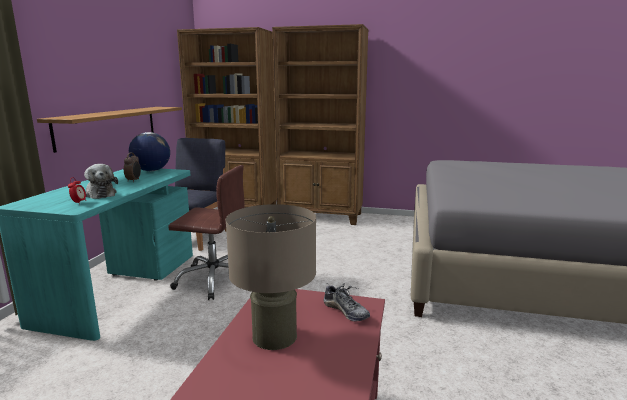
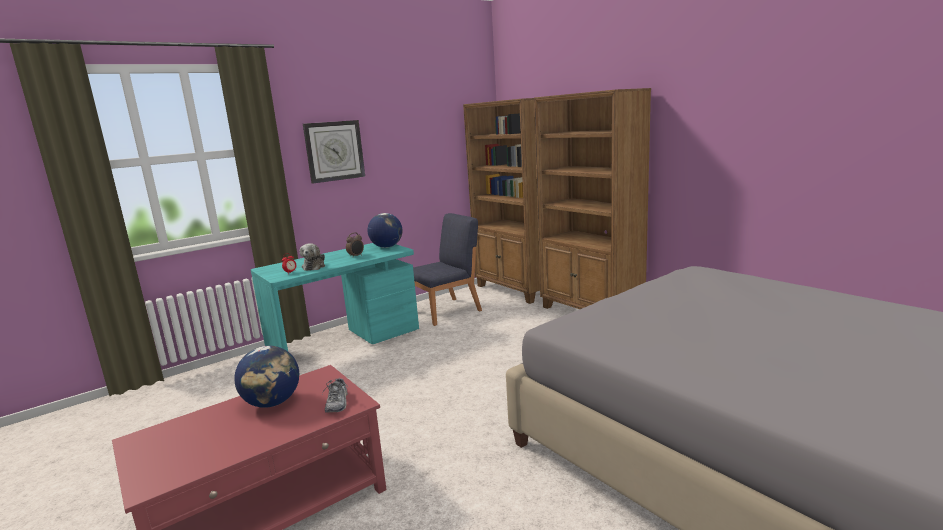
camera: 40 degrees right, 0 degrees up
shelf [37,107,182,153] -> none
brown office chair [168,165,244,300] -> none
beige table lamp [226,204,316,350] -> globe [234,346,299,408]
none -> wall clock [303,120,365,184]

